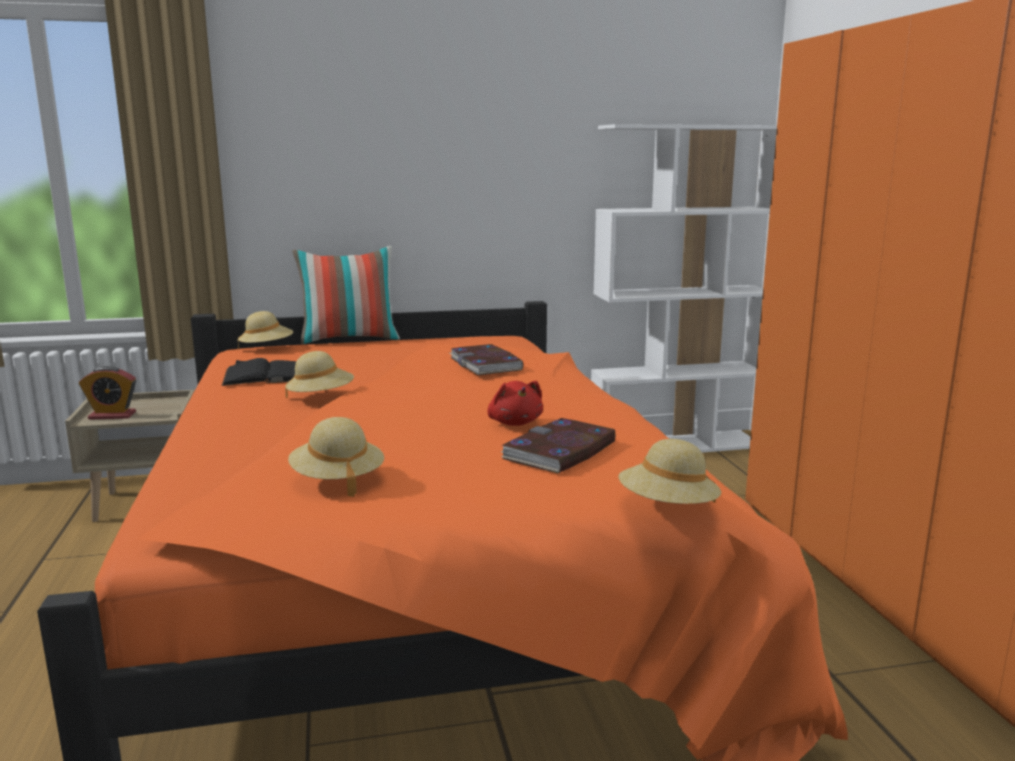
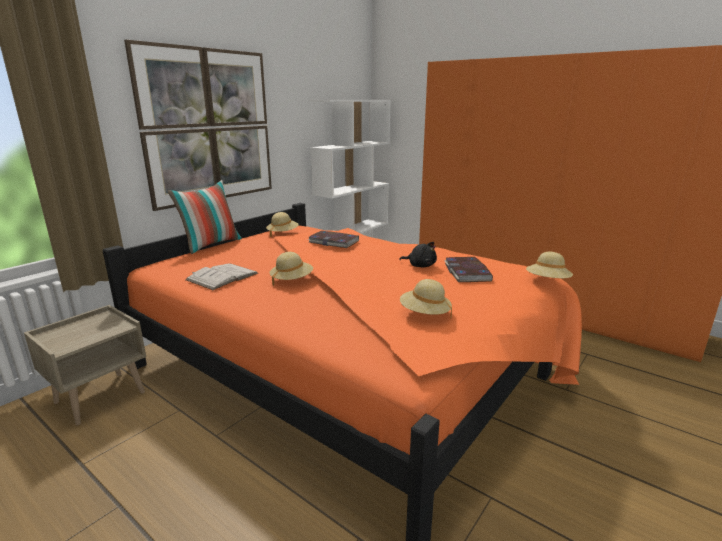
camera: 40 degrees left, 5 degrees up
alarm clock [79,366,136,420] -> none
black book [222,358,296,386] -> white book [186,263,258,290]
beige hat [238,311,293,350] -> beige hat moved to [266,212,299,237]
red plush toy [487,381,543,426] -> black plush toy [399,242,437,267]
none -> picture [124,40,272,211]

